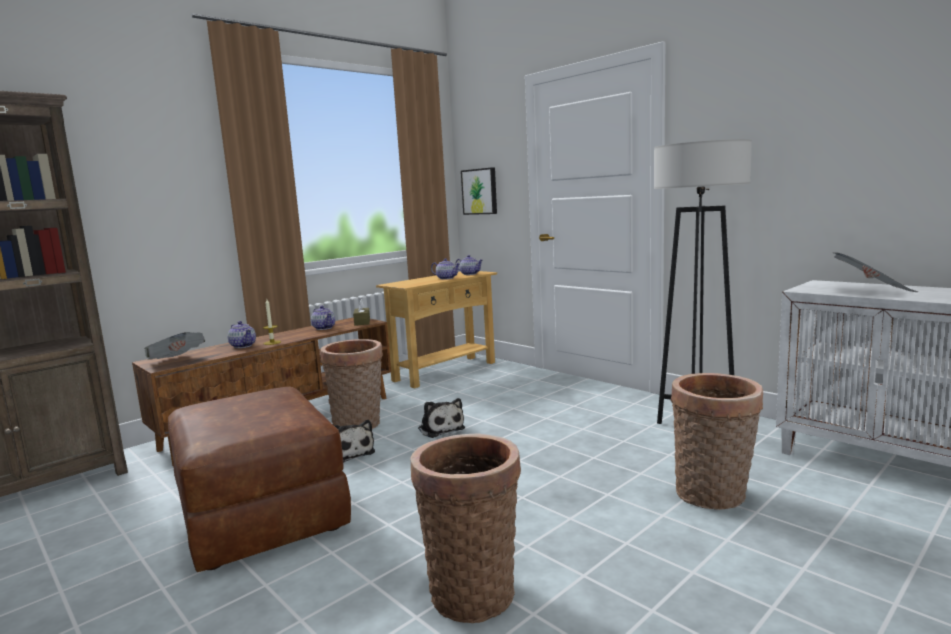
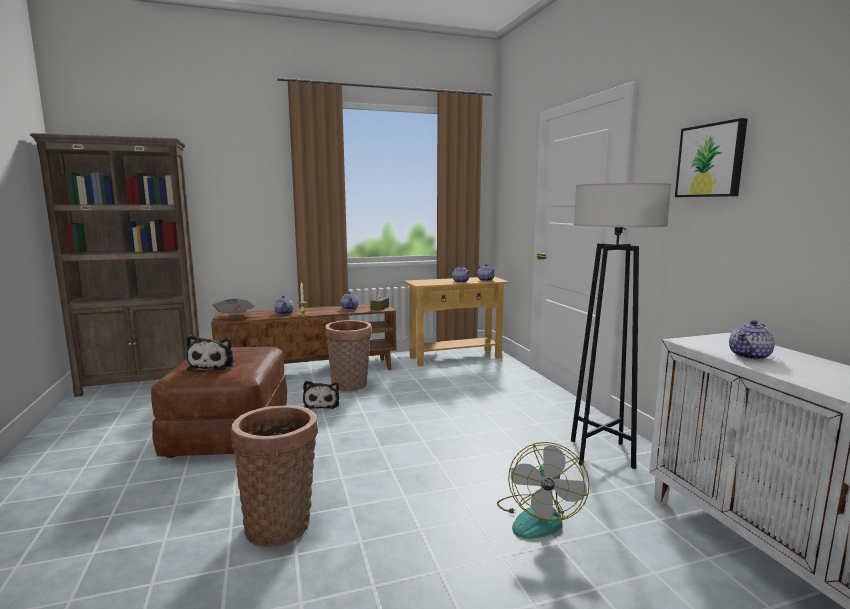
camera: 25 degrees right, 0 degrees up
plush toy [418,398,465,438] -> plush toy moved to [187,335,235,371]
picture [461,167,497,215] -> picture moved to [675,118,747,197]
basket [670,373,763,510] -> fan [497,442,590,539]
newspaper [834,252,918,292] -> teapot [729,320,775,360]

